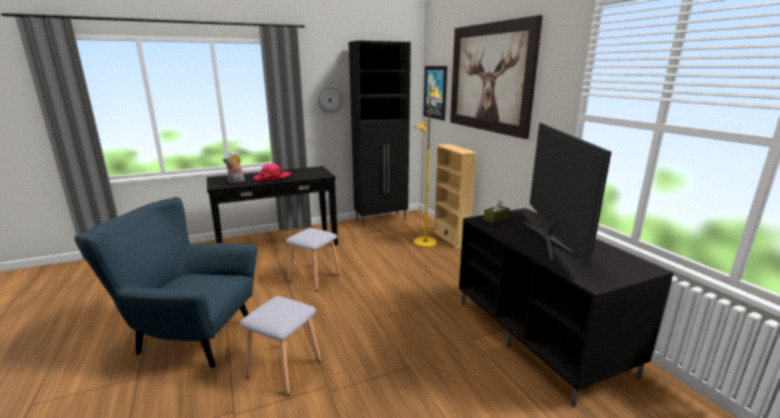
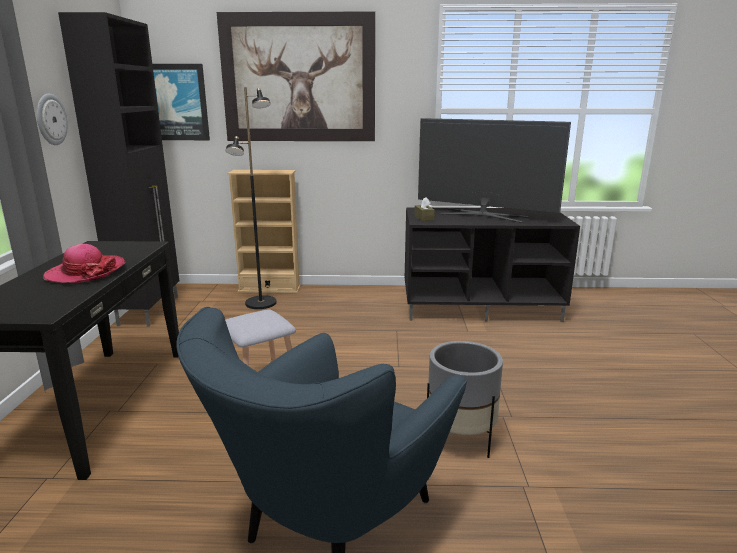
camera: 65 degrees left, 0 degrees up
plush toy [223,151,245,183] -> none
grey stool [240,296,321,396] -> grey planter [427,341,503,458]
yellow floor lamp [414,85,441,248] -> black floor lamp [225,87,277,309]

